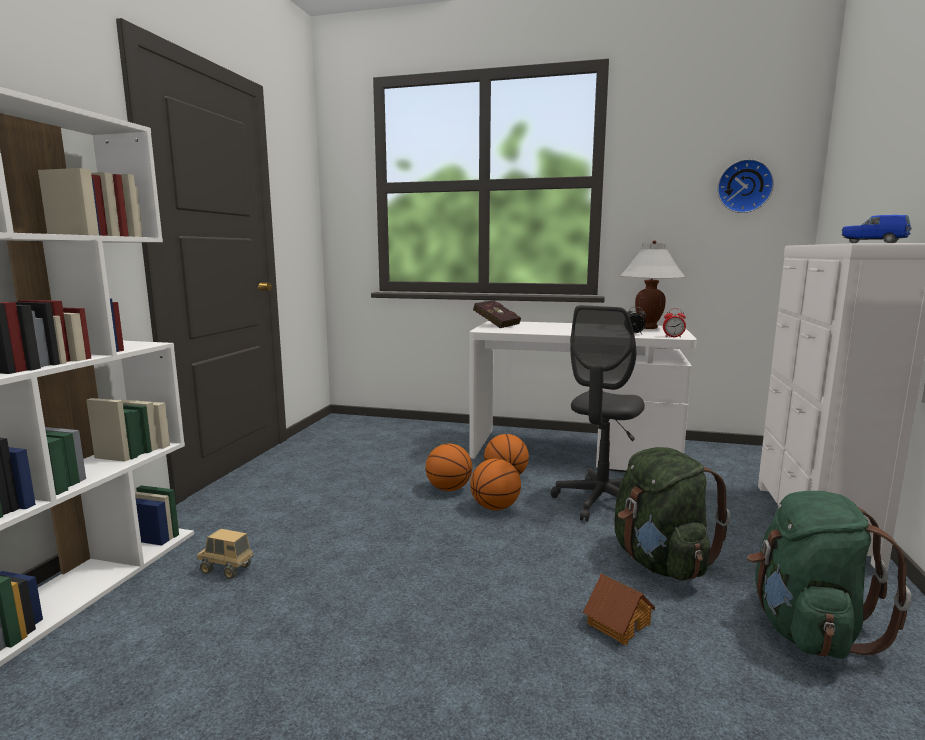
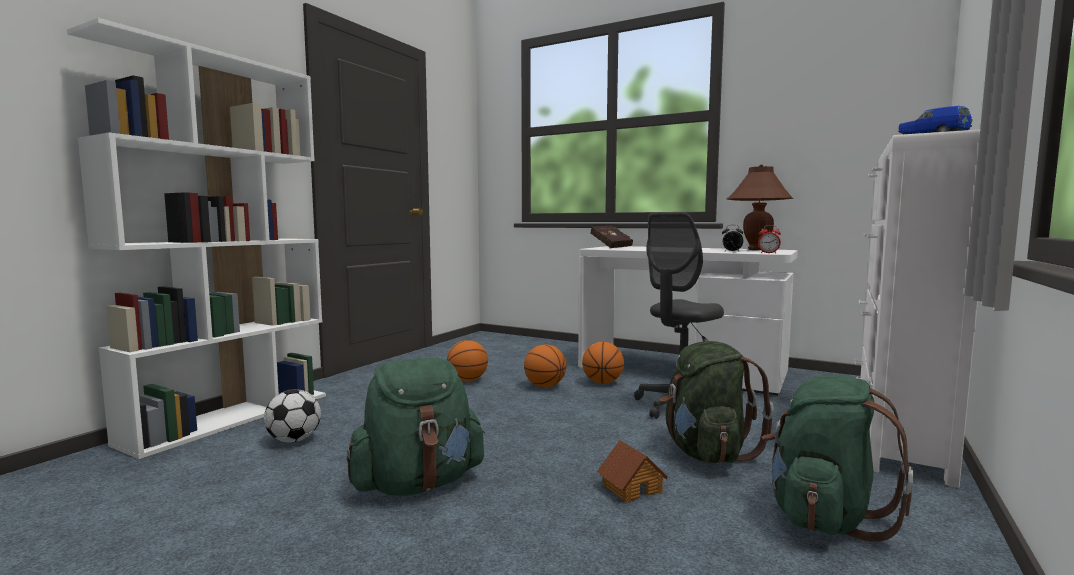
camera: 15 degrees right, 5 degrees down
toy truck [197,528,254,579] -> none
basketball [470,459,521,510] -> basketball moved to [447,340,488,382]
white table lamp [620,240,686,329] -> brown table lamp [727,164,793,250]
wall clock [717,159,774,213] -> none
none -> football [264,389,321,443]
none -> green backpack [347,357,485,496]

